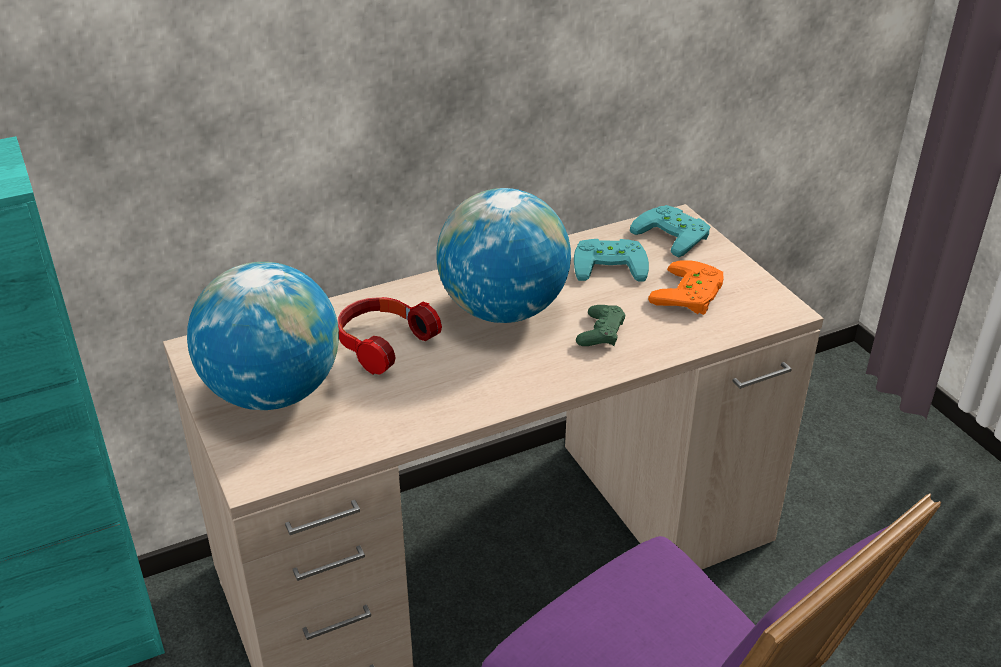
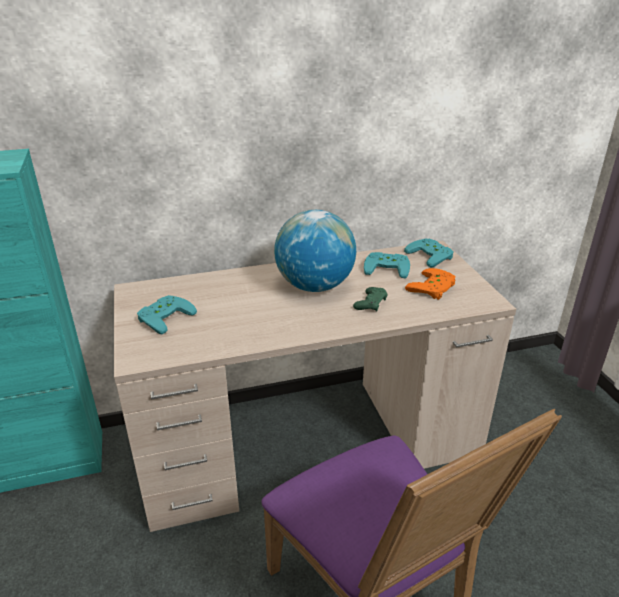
camera: 10 degrees right, 5 degrees down
globe [187,262,339,410] -> turquoise game controller [137,295,197,335]
headphones [338,297,442,375] -> none

